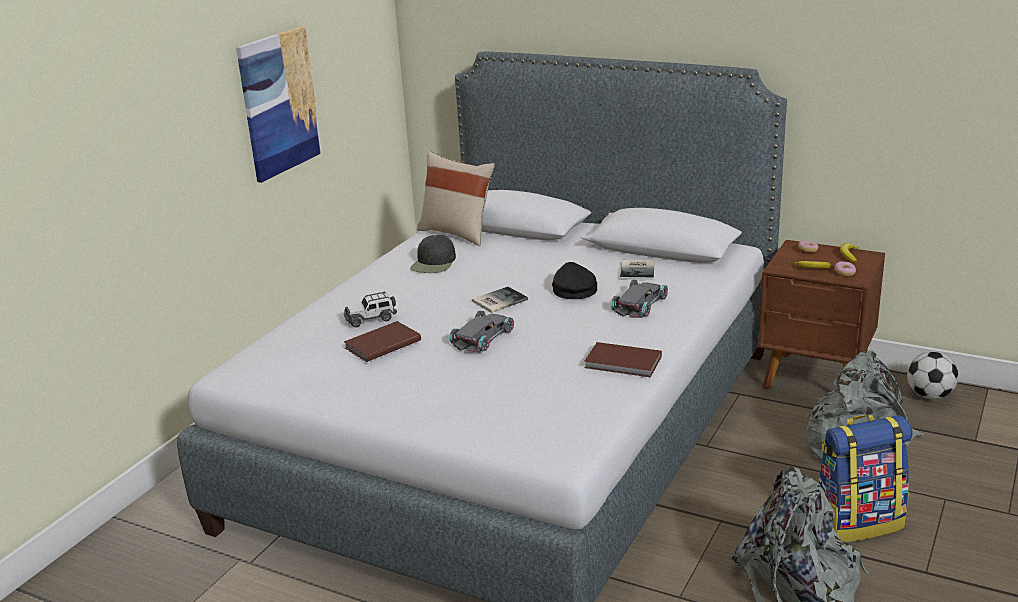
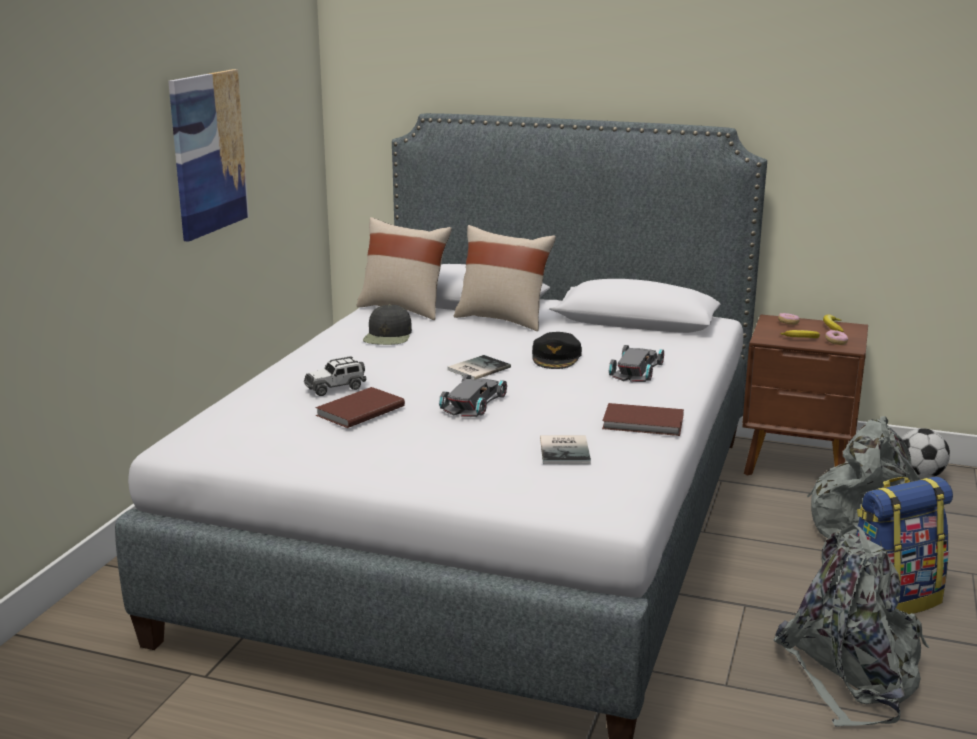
camera: 10 degrees left, 5 degrees down
black cap [552,262,597,299] -> black cap turned 150 degrees counterclockwise [532,332,582,369]
book [620,260,655,280] -> book moved to [540,435,591,464]
none -> beige pillow [454,225,556,331]

